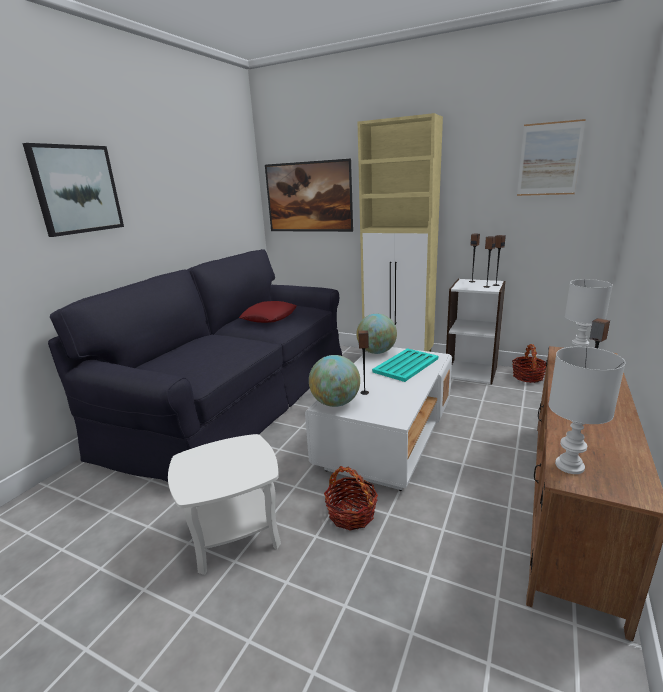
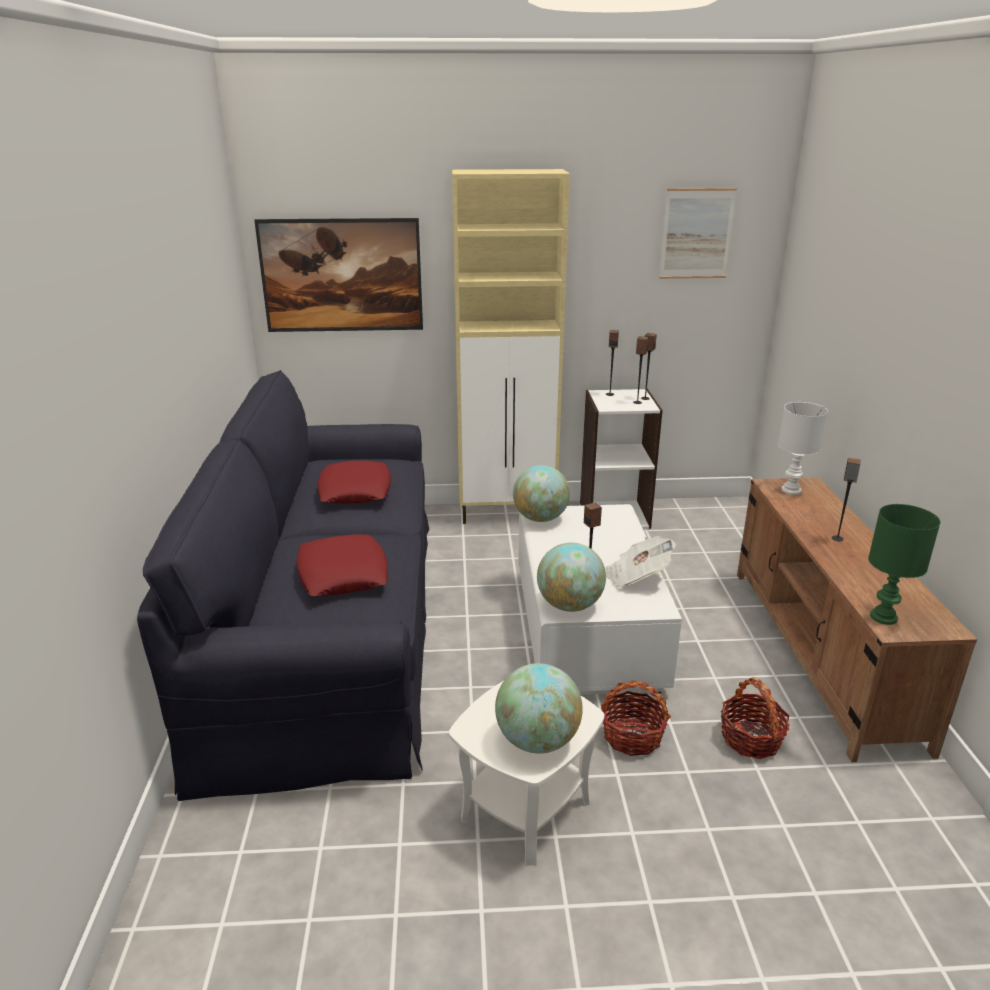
camera: 30 degrees left, 5 degrees up
picture [23,143,124,237] -> none
turquoise tray [372,348,438,382] -> none
basket [512,344,546,383] -> basket moved to [721,677,789,759]
white table lamp [549,347,625,474] -> green table lamp [868,504,941,625]
none -> red pillow [297,535,388,596]
none -> globe [495,663,583,754]
none -> newspaper [605,536,676,588]

